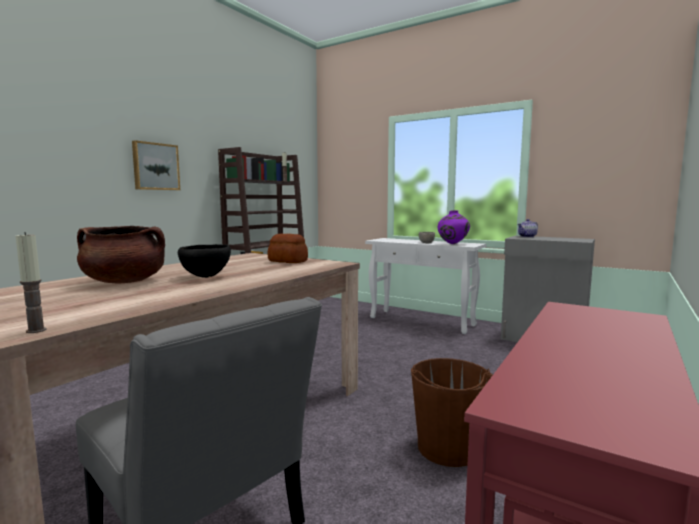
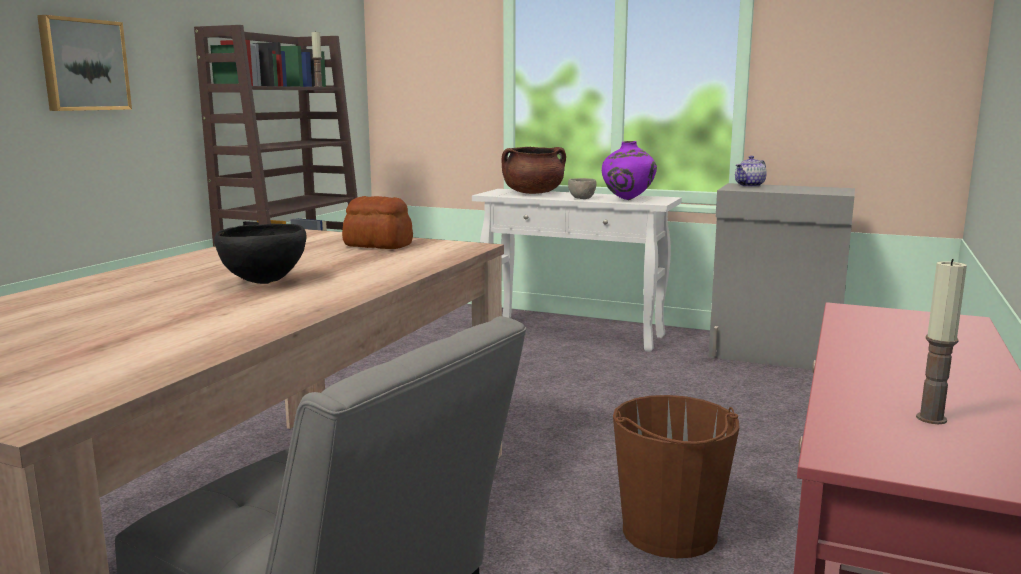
camera: 10 degrees left, 5 degrees up
candle [16,232,47,333] -> candle moved to [916,259,967,424]
brown cooking pot [77,226,165,283] -> brown cooking pot moved to [501,147,566,194]

